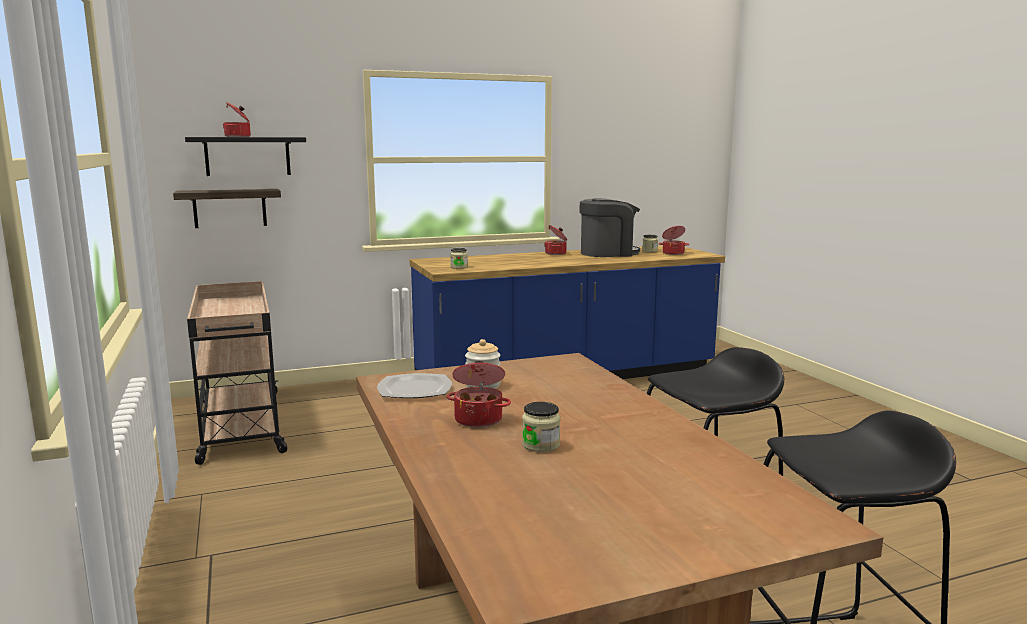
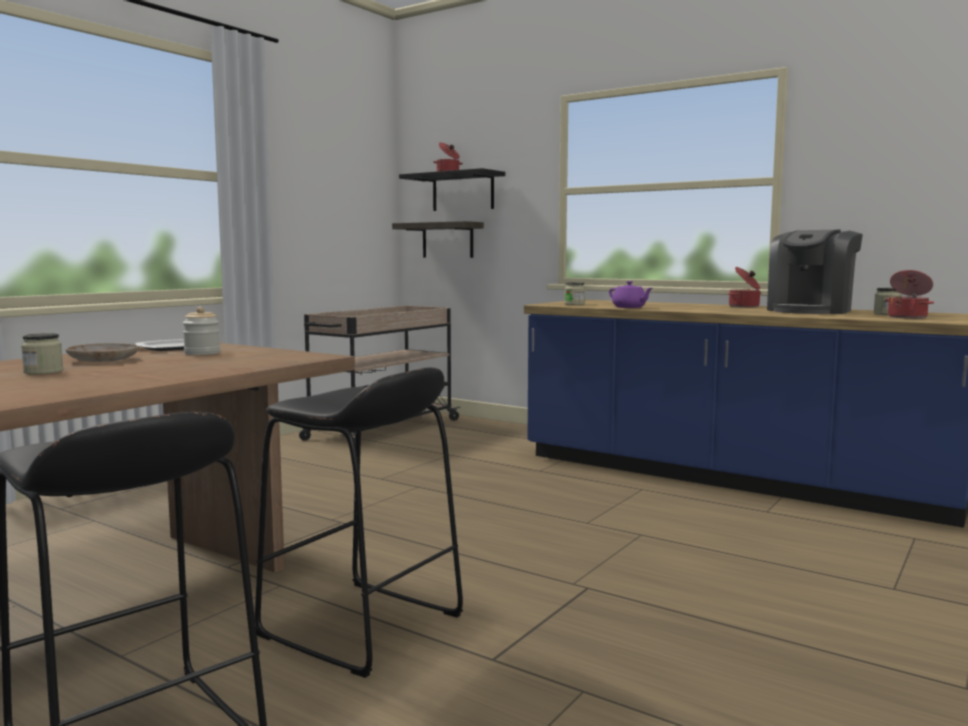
camera: 55 degrees right, 5 degrees down
cooking pot [447,361,511,428] -> beige plate [66,343,139,362]
coffee machine [579,198,640,257] -> coffee machine turned 90 degrees clockwise [767,230,863,314]
none -> purple teapot [609,281,652,308]

